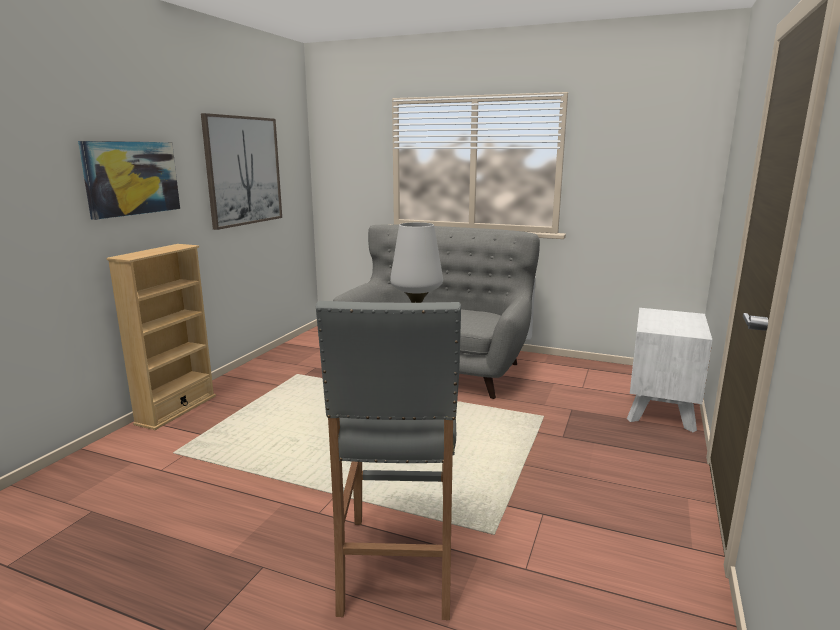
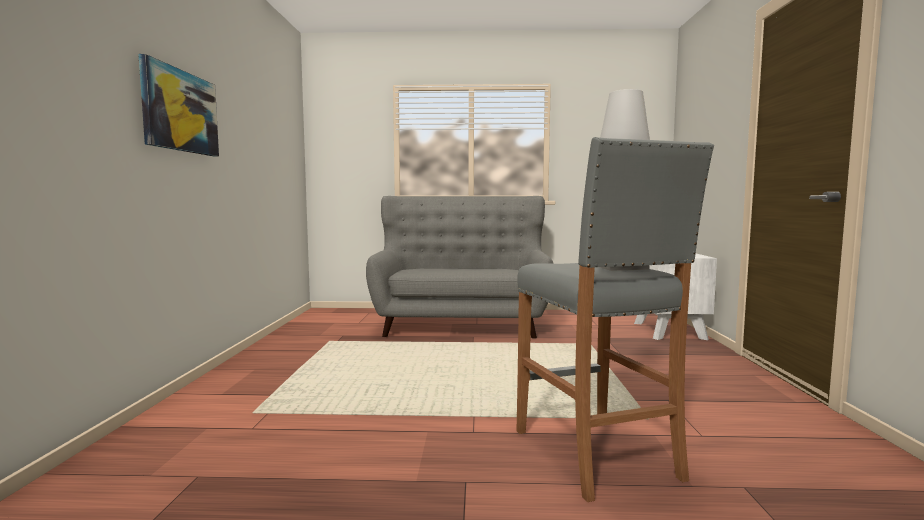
camera: 20 degrees left, 10 degrees down
beige bookcase [107,244,216,430] -> none
picture [201,113,282,230] -> none

